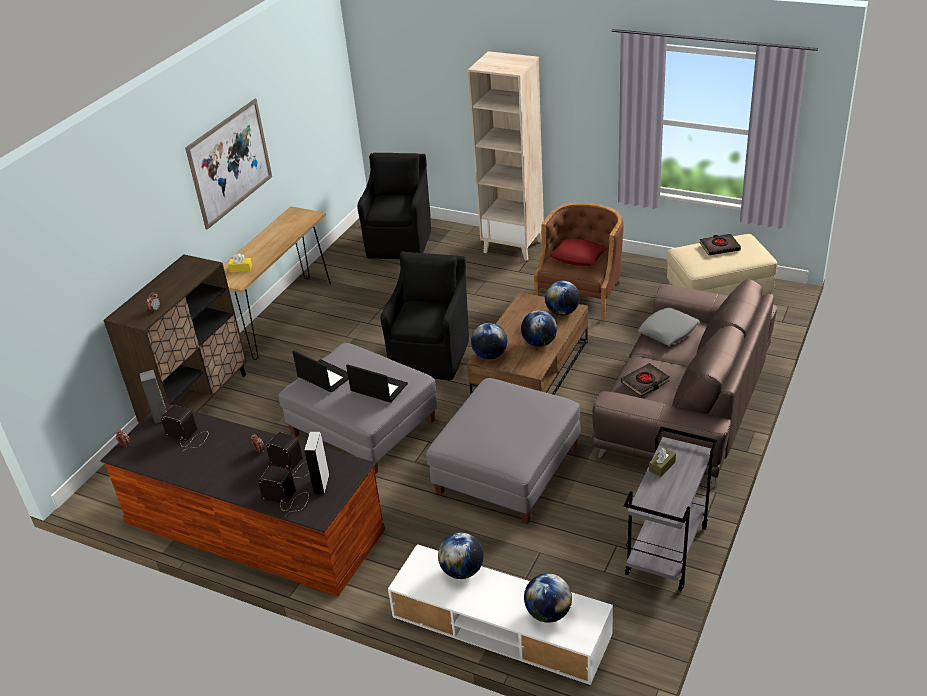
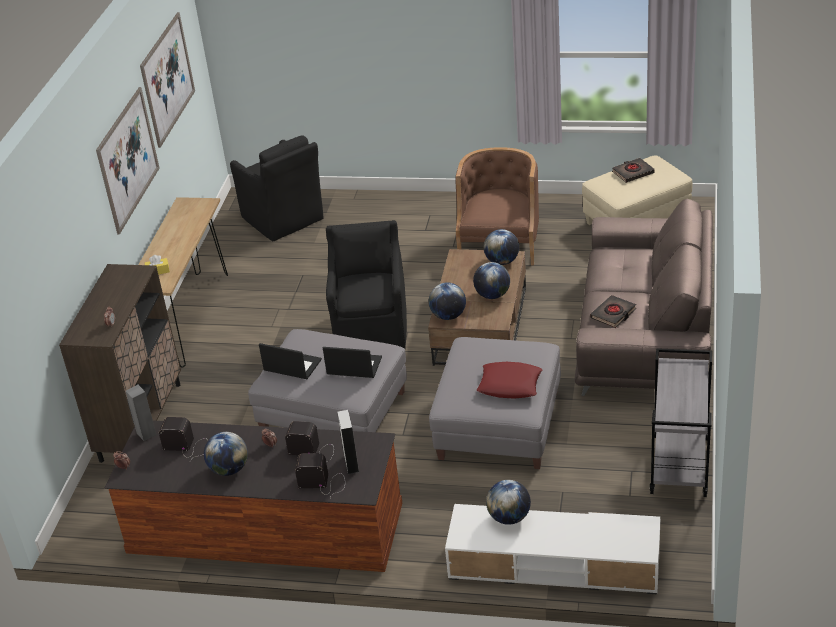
camera: 15 degrees left, 0 degrees up
black armchair [357,153,431,259] -> black armchair turned 150 degrees clockwise [230,135,324,241]
beige bookcase [468,51,544,261] -> none
globe [524,573,572,623] -> globe moved to [204,432,248,476]
red pillow [550,239,607,266] -> red pillow moved to [477,362,542,399]
grey pillow [638,308,699,345] -> none
brown tissue box [649,448,676,477] -> none
none -> picture [140,12,195,148]

